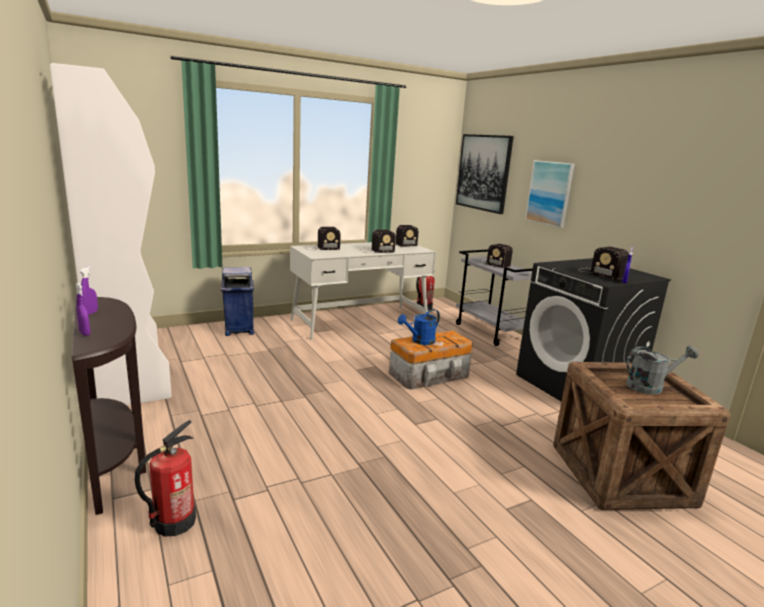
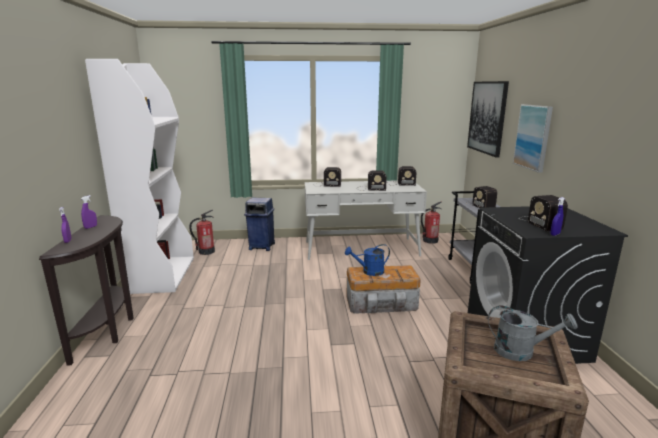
camera: 25 degrees right, 0 degrees up
fire extinguisher [134,420,196,536] -> fire extinguisher moved to [189,210,215,255]

